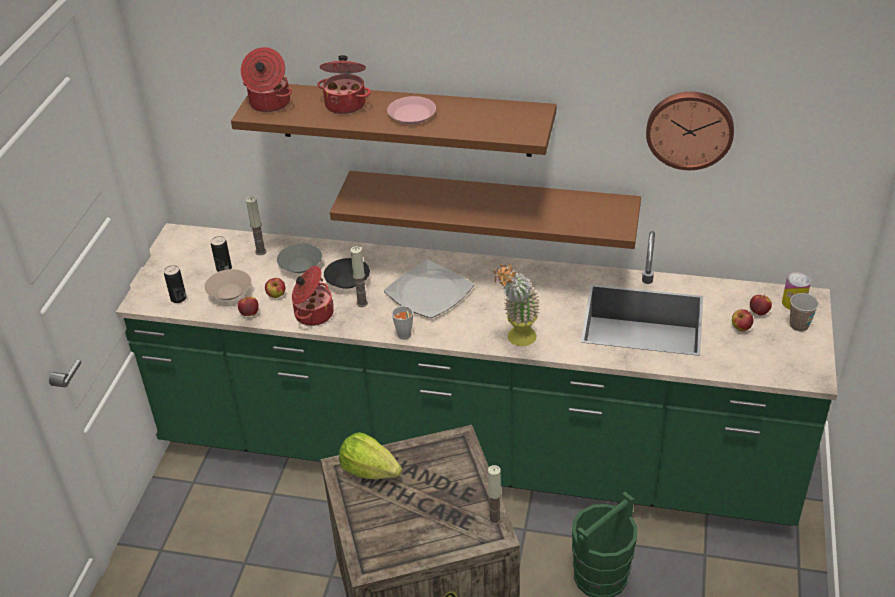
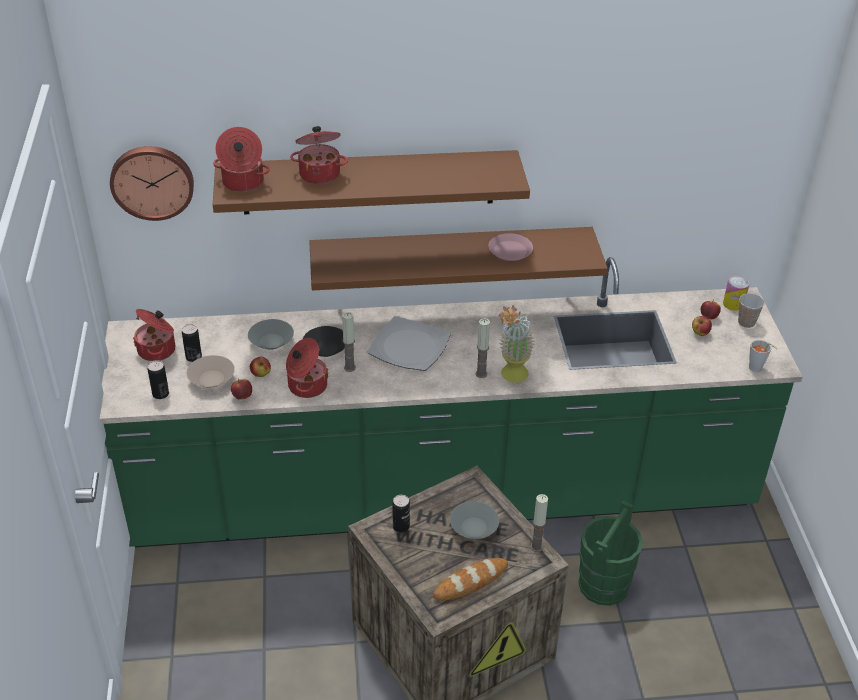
camera: 20 degrees left, 0 degrees up
candle [246,196,266,255] -> candle moved to [476,318,490,378]
lettuce [339,432,402,479] -> can [393,495,410,533]
pink plate [387,96,436,124] -> pink plate moved to [488,233,533,261]
grey cup [392,306,413,340] -> grey cup moved to [749,340,778,372]
wall clock [646,92,734,170] -> wall clock moved to [110,146,194,221]
none -> cooking pot [133,309,175,361]
none -> bread [433,558,508,601]
none -> grey bowl [450,501,499,539]

